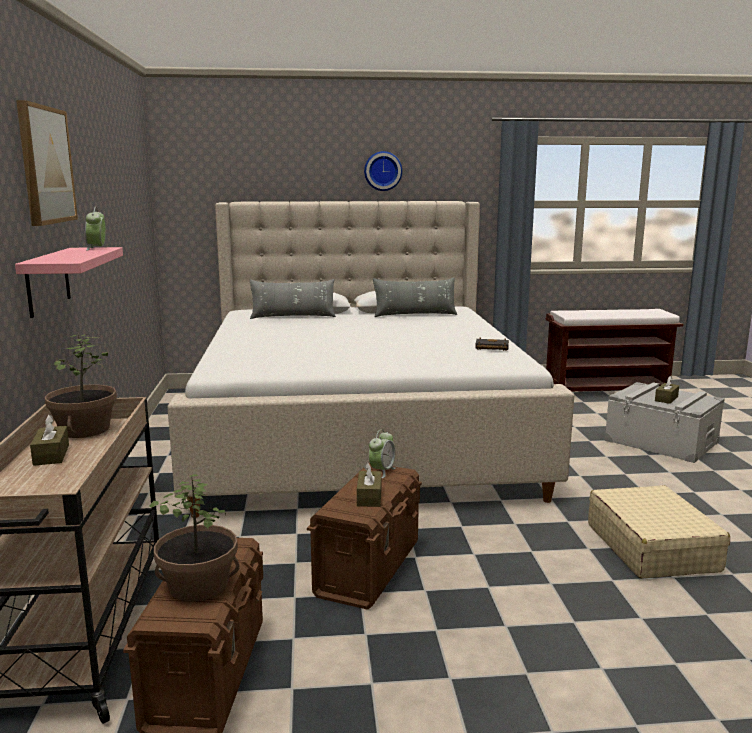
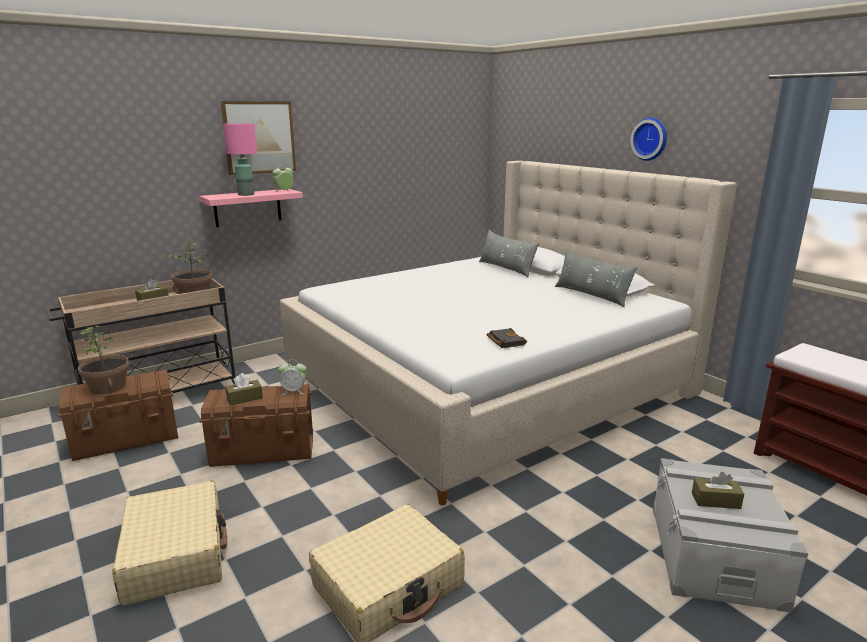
camera: 60 degrees right, 5 degrees up
none -> beige suitcase [112,481,227,605]
none -> pink table lamp [223,124,257,196]

